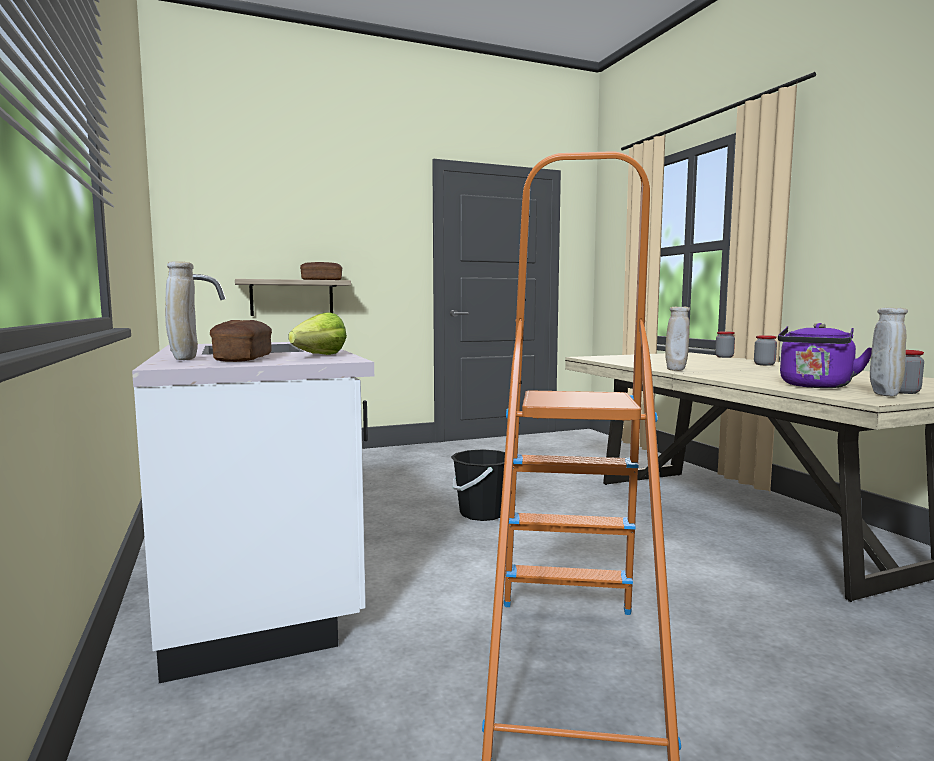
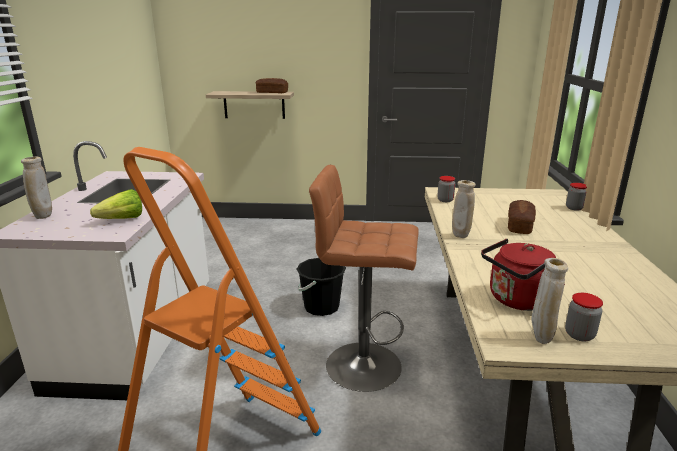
camera: 25 degrees right, 15 degrees up
bread [210,320,272,362] -> bread moved to [508,200,536,234]
jar [754,335,777,366] -> jar moved to [437,176,455,202]
purple kettle [778,323,872,388] -> red kettle [481,239,556,311]
none -> brown stool [309,165,418,392]

